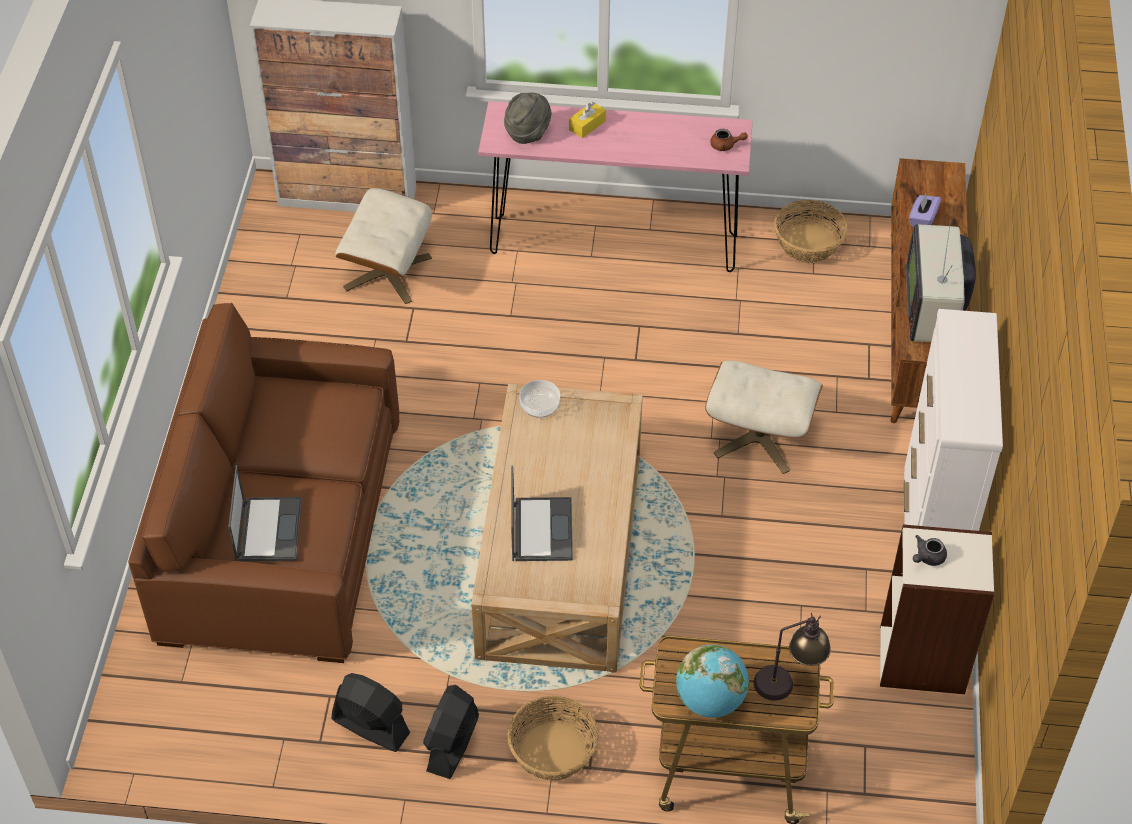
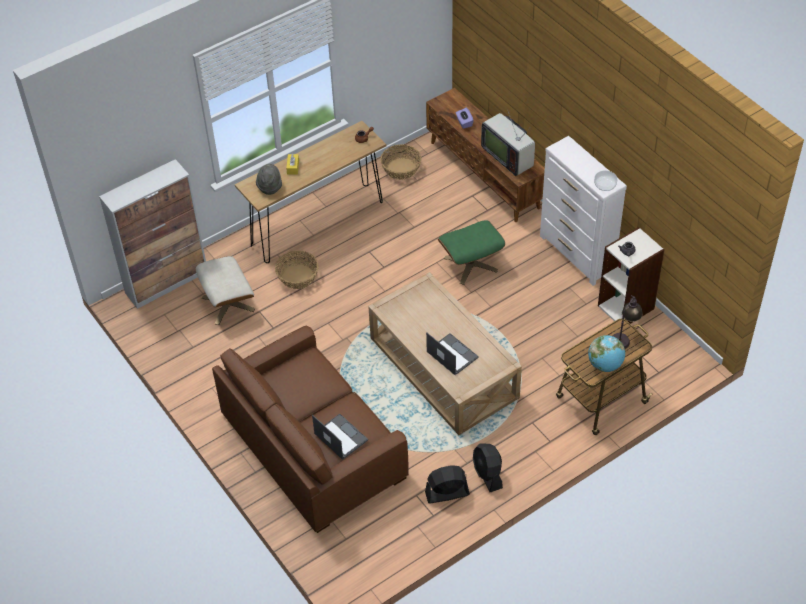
camera: 40 degrees left, 0 degrees up
pink console table [478,101,753,272] -> brown console table [235,121,386,263]
basket [508,696,598,781] -> basket moved to [275,251,319,289]
bowl [519,380,560,418] -> bowl moved to [594,170,617,191]
beige ottoman [705,361,823,474] -> green ottoman [438,220,505,285]

